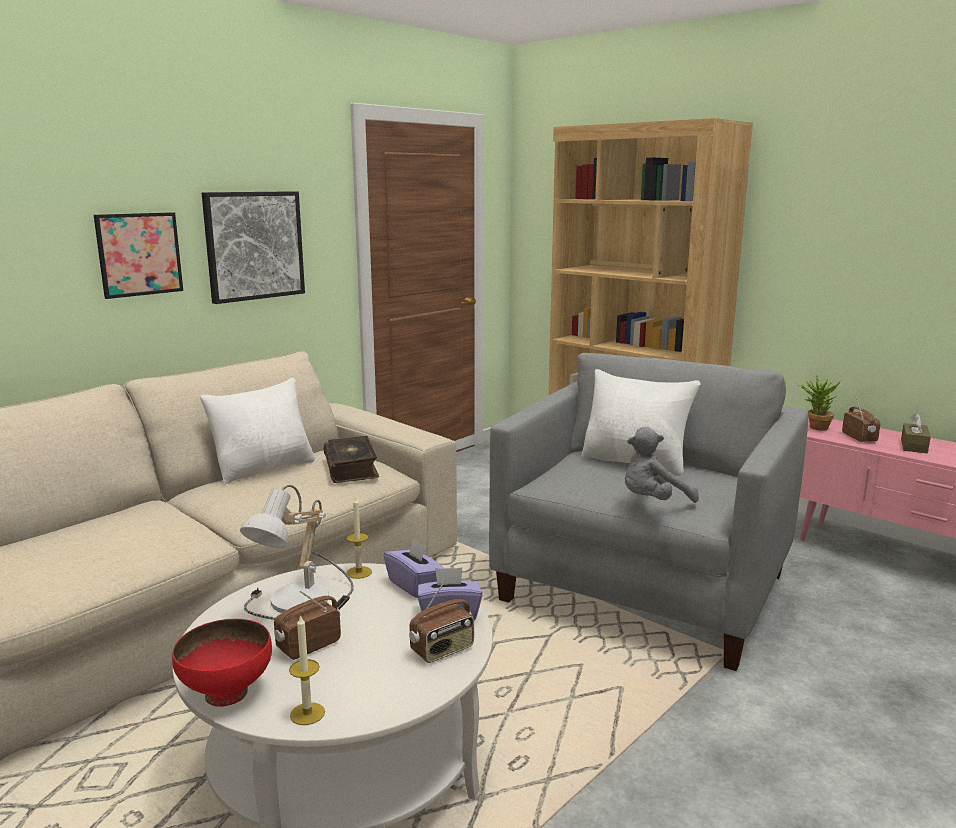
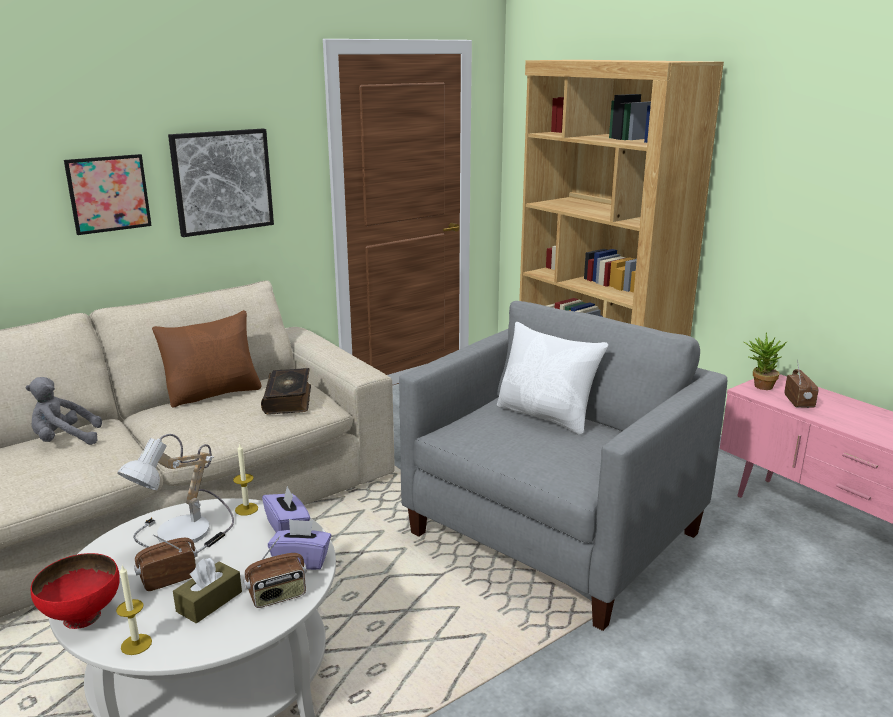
camera: 10 degrees right, 5 degrees up
white pillow [200,377,315,484] -> brown pillow [152,310,262,408]
grey plush toy [625,427,699,503] -> grey plush toy moved to [25,377,102,445]
brown tissue box [901,413,931,453] -> brown tissue box moved to [173,558,242,624]

